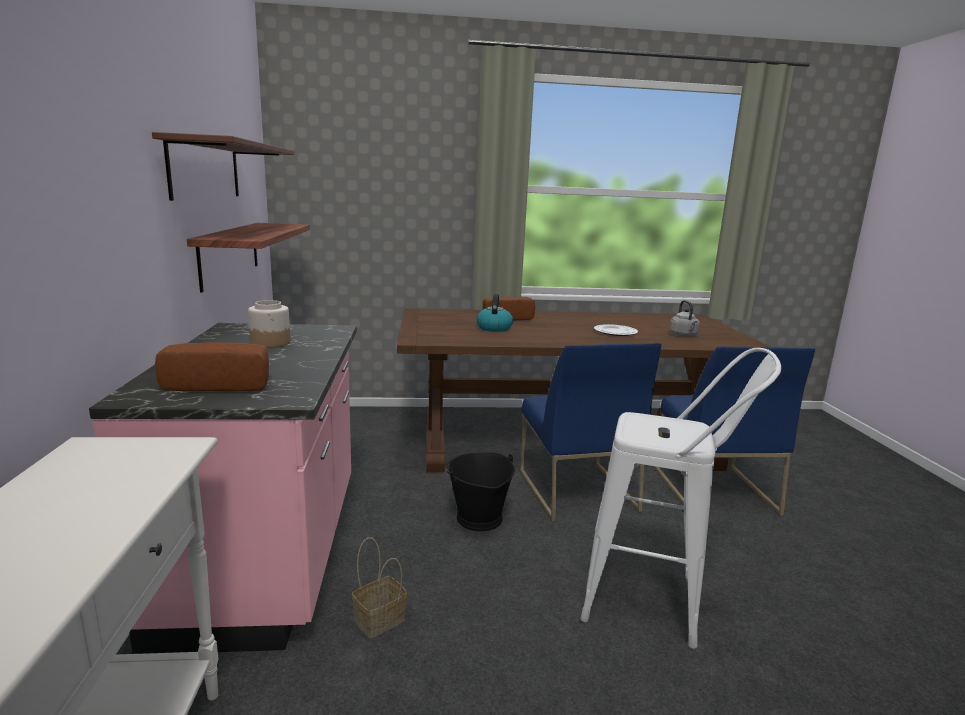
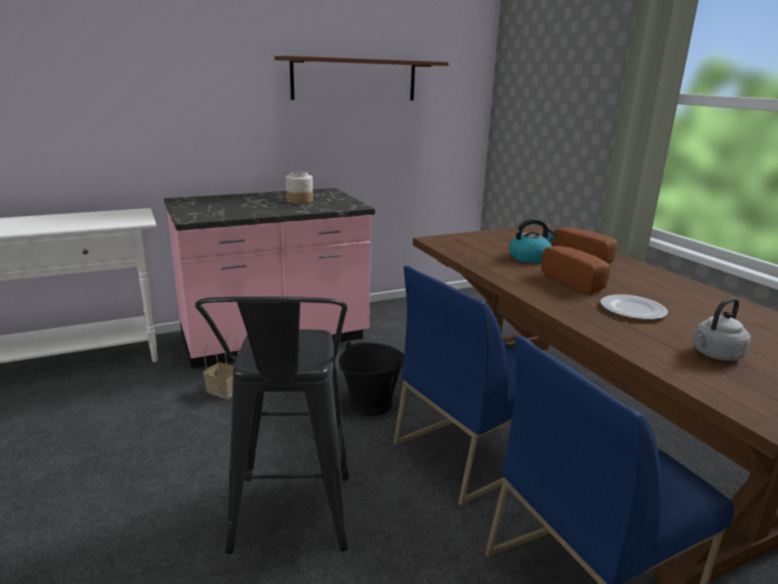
camera: 70 degrees right, 5 degrees up
bread [155,342,269,391] -> bread moved to [541,246,610,294]
shelf [187,223,310,293] -> none
white stool [580,348,781,649] -> black stool [195,296,349,554]

